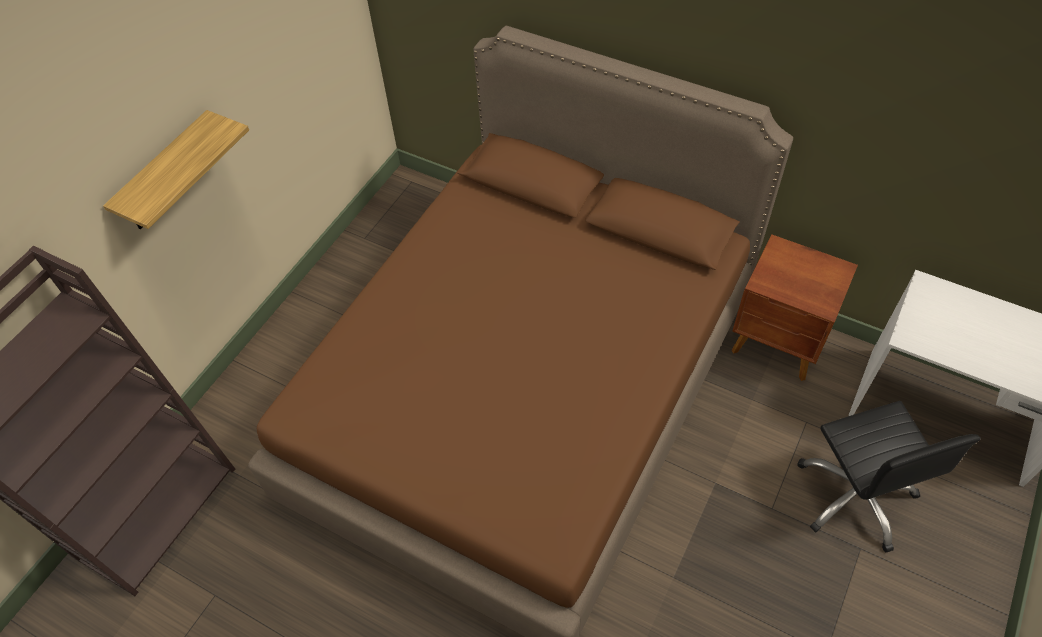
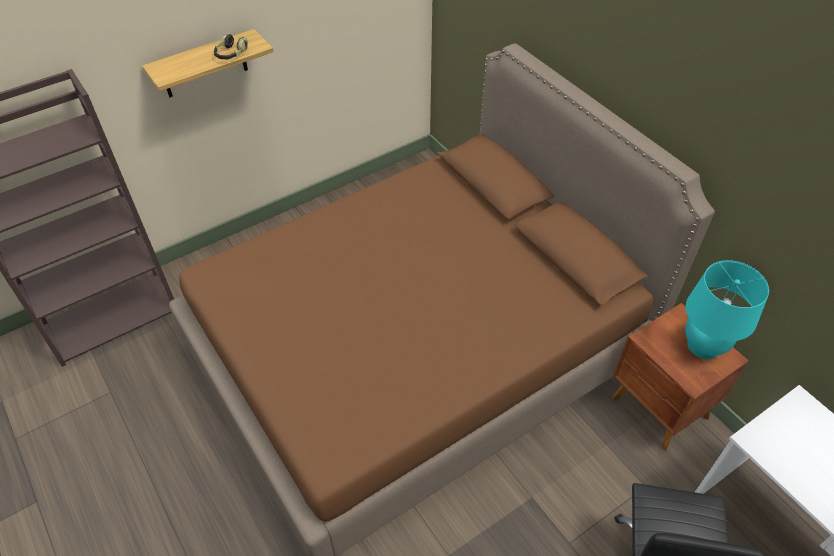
camera: 25 degrees right, 5 degrees down
none -> headphones [214,34,248,59]
none -> turquoise table lamp [685,260,769,359]

